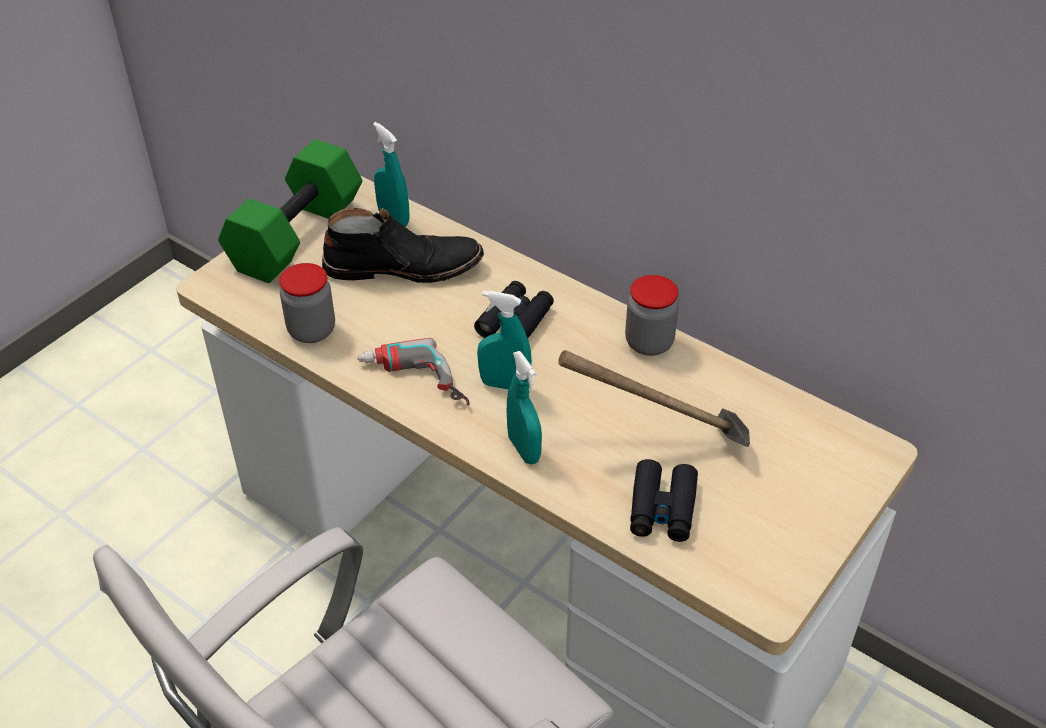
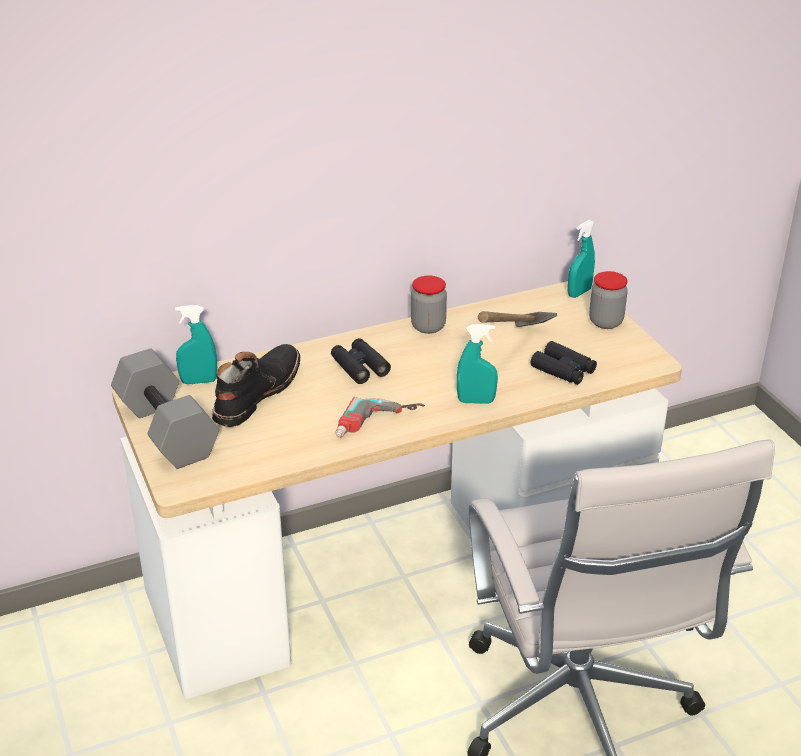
camera: 60 degrees left, 10 degrees down
green dumbbell [218,139,362,283] -> grey dumbbell [111,349,219,469]
jar [279,263,335,343] -> jar moved to [589,271,628,329]
turquoise spray bottle [477,291,532,390] -> turquoise spray bottle moved to [568,220,595,298]

